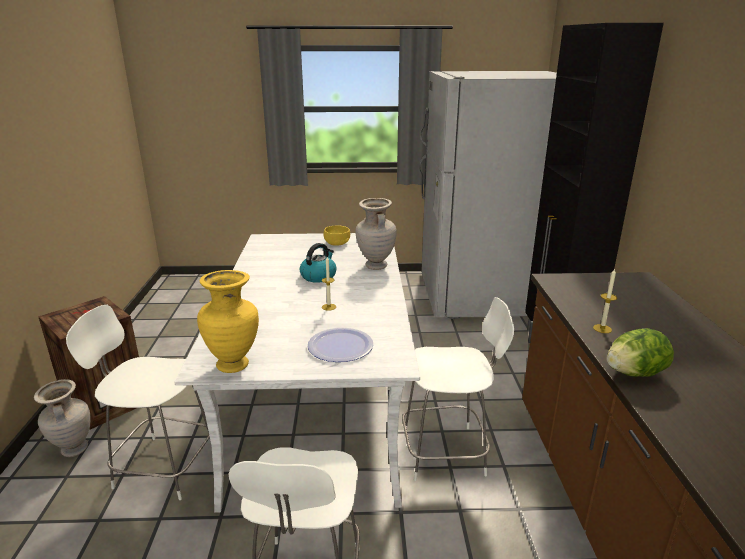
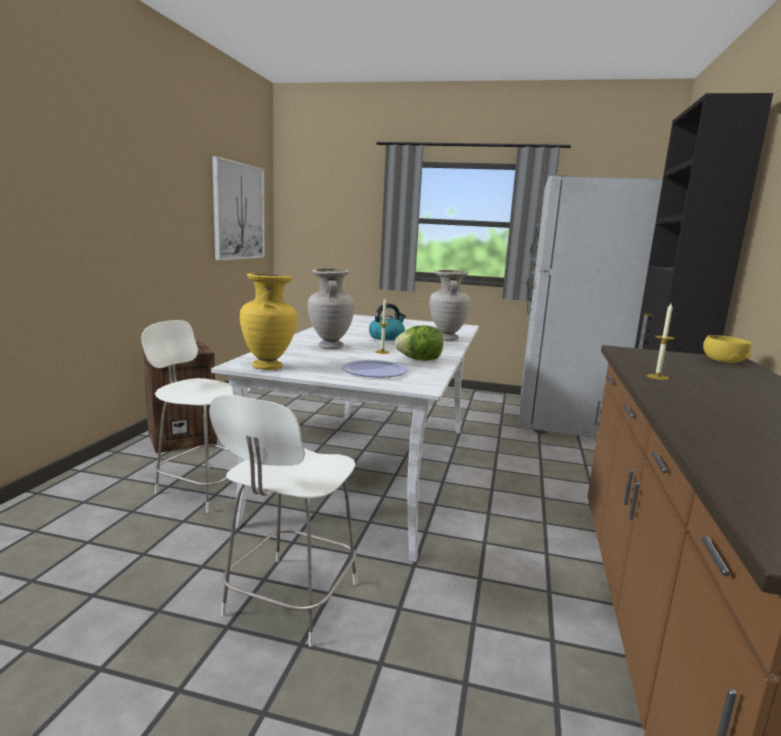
camera: 15 degrees right, 10 degrees down
beige vase [34,379,90,457] -> beige vase moved to [308,268,355,349]
yellow bowl [323,225,350,246] -> yellow bowl moved to [703,335,752,363]
white chair [402,297,514,481] -> none
lettuce [607,328,674,377] -> lettuce moved to [395,326,443,361]
none -> picture [212,156,265,261]

